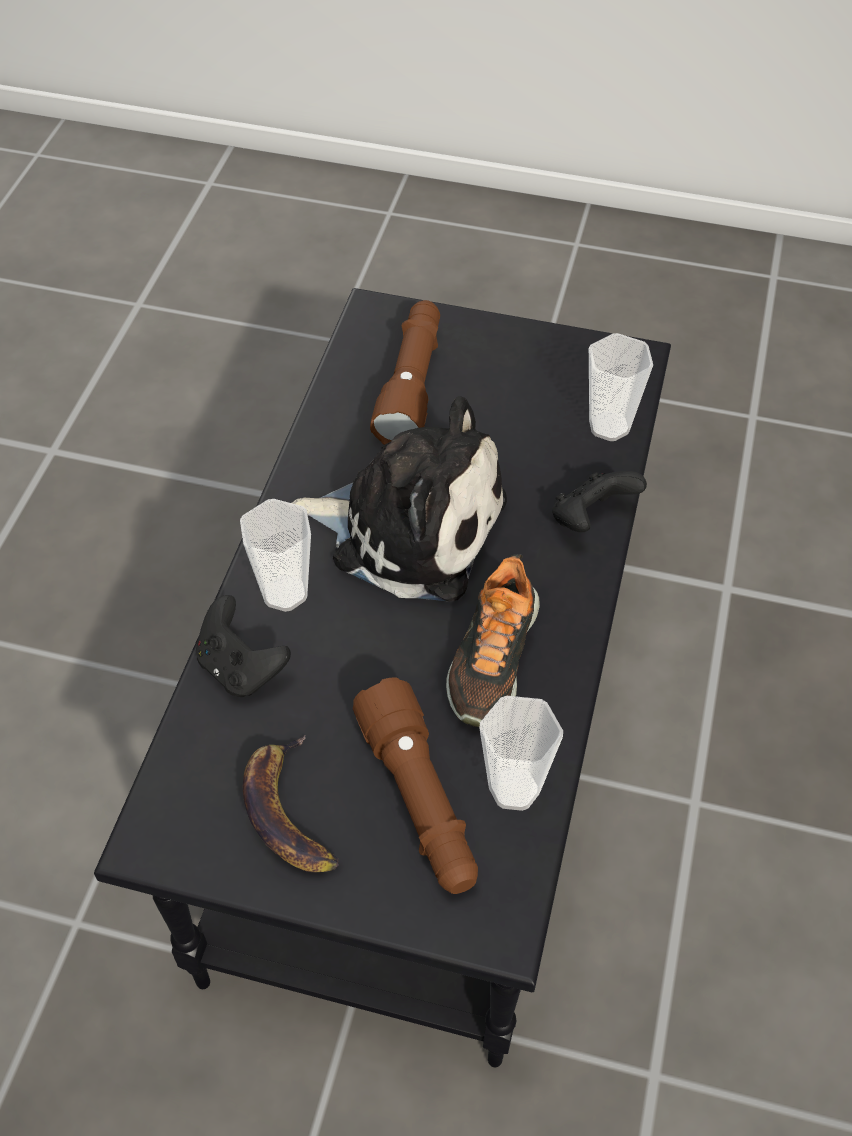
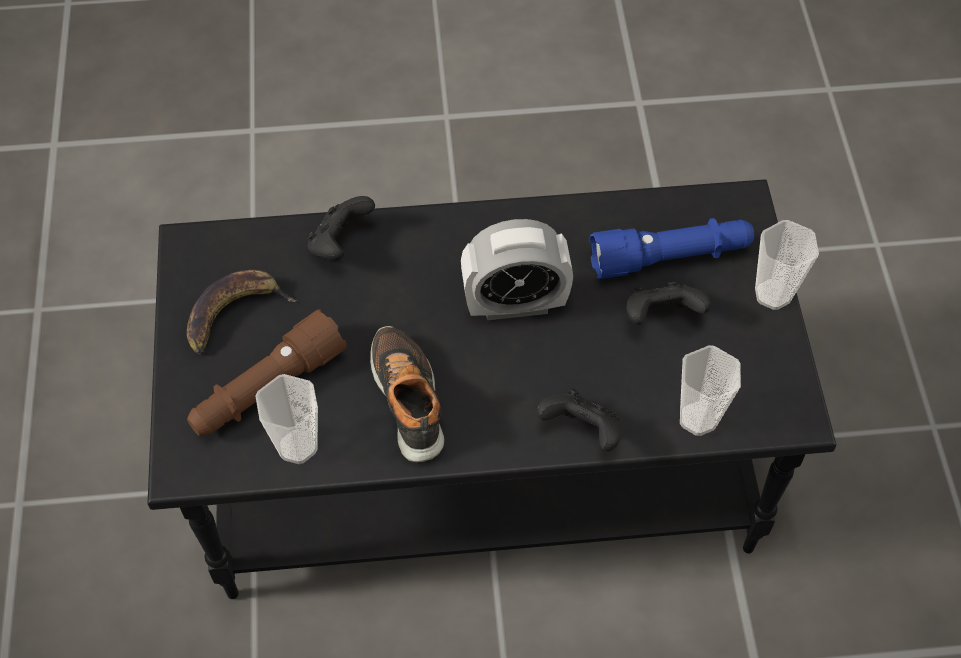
camera: 70 degrees right, 5 degrees up
cup [240,499,311,612] -> cup moved to [755,220,819,310]
plush toy [292,396,507,602] -> alarm clock [461,219,573,320]
brown flashlight [370,300,440,445] -> blue flashlight [589,218,754,279]
shoe [446,554,540,727] -> shoe turned 75 degrees clockwise [370,326,444,462]
none -> black game controller [627,282,711,325]

